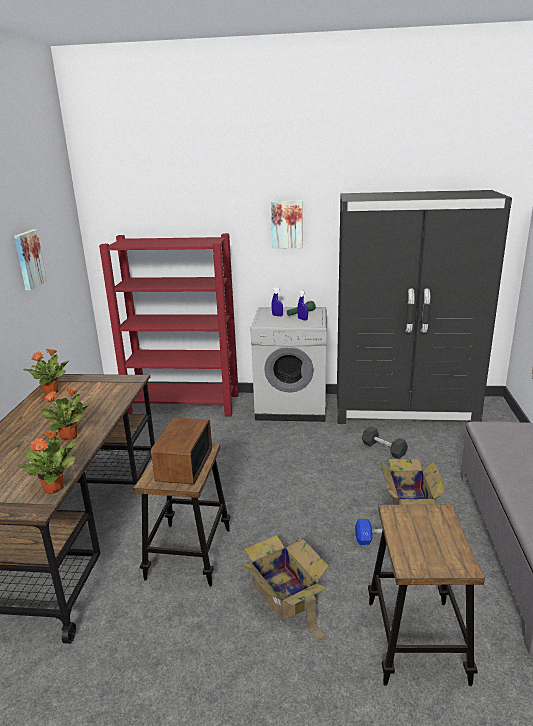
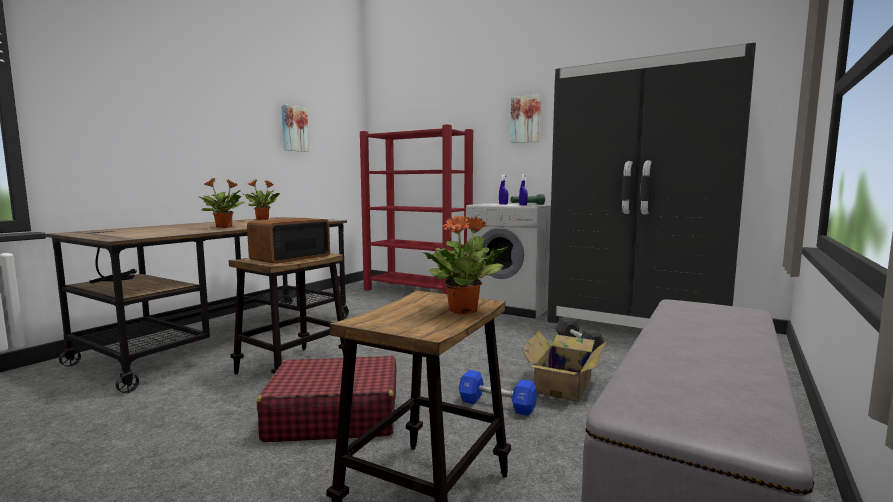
camera: 25 degrees right, 15 degrees down
potted plant [18,431,76,494] -> potted plant moved to [423,215,508,314]
cardboard box [241,535,329,643] -> red suitcase [257,356,397,442]

